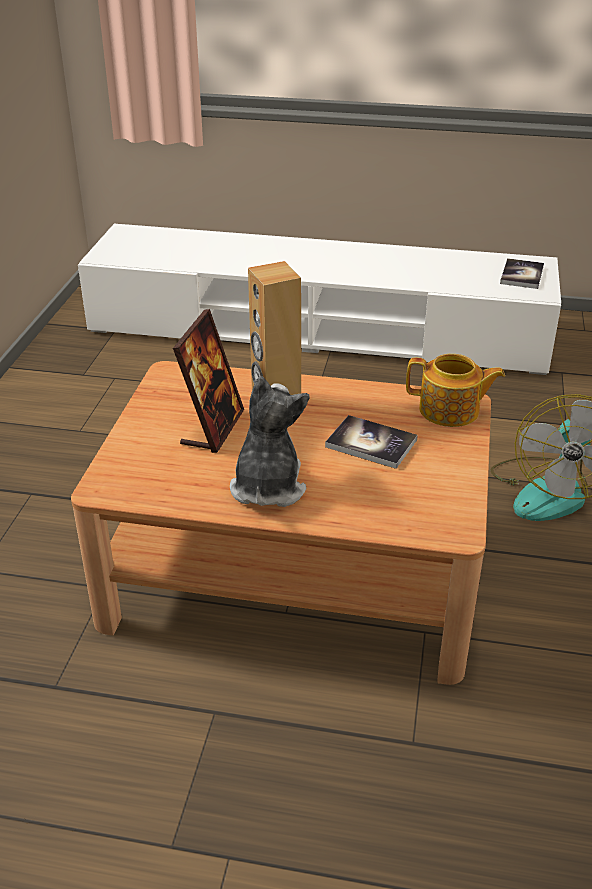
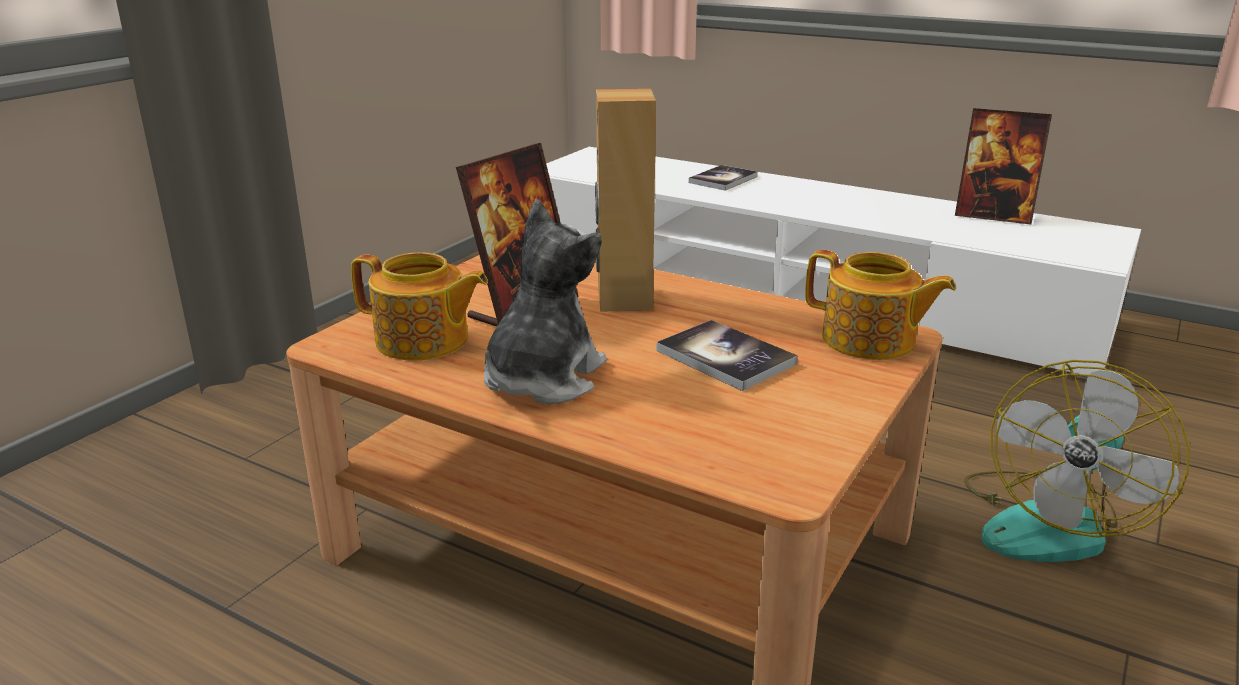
camera: 20 degrees right, 10 degrees down
book [500,258,544,289] -> book moved to [689,165,758,191]
none -> teapot [351,252,488,360]
none -> picture frame [955,108,1052,224]

